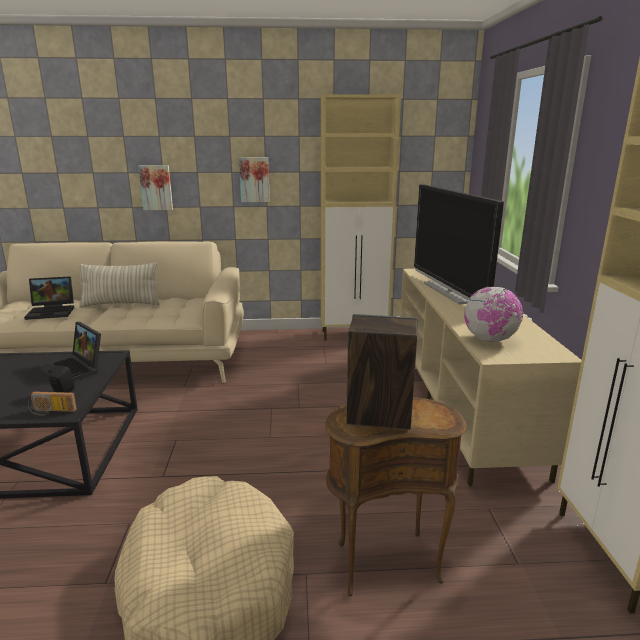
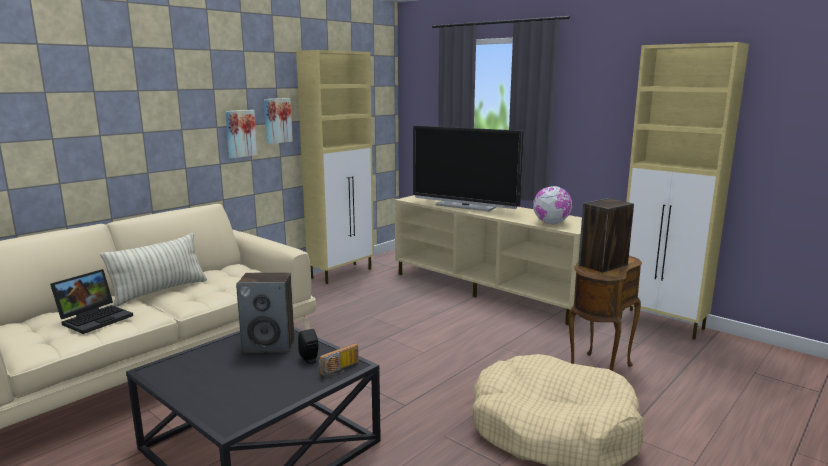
camera: 45 degrees left, 5 degrees down
laptop [40,322,101,381] -> speaker [236,272,294,353]
picture [138,165,173,210] -> picture moved to [264,98,293,144]

